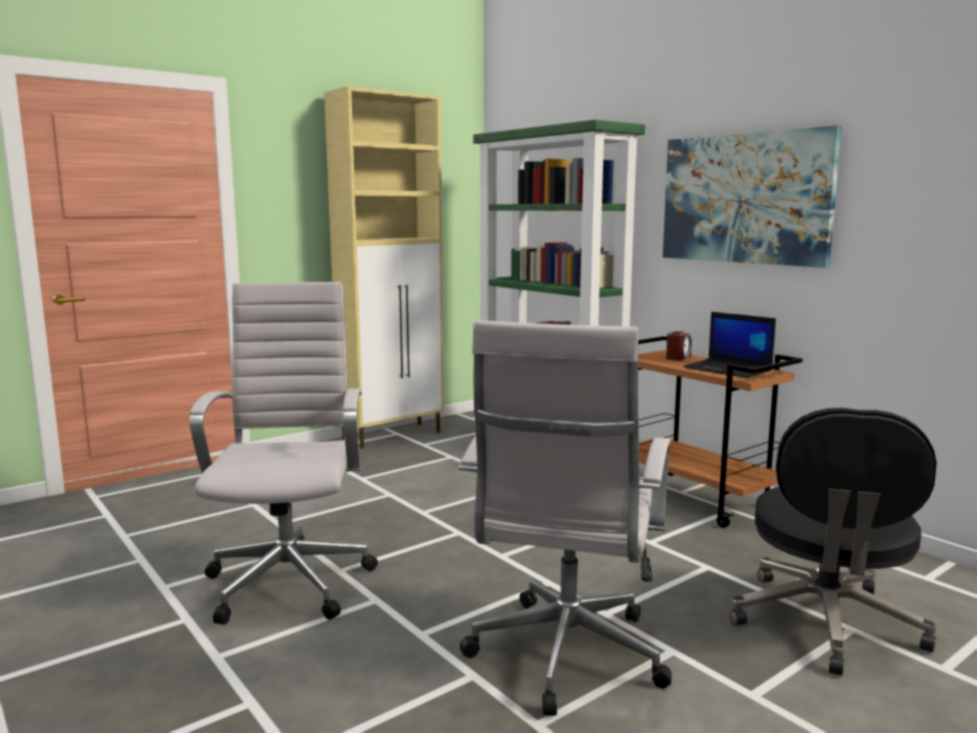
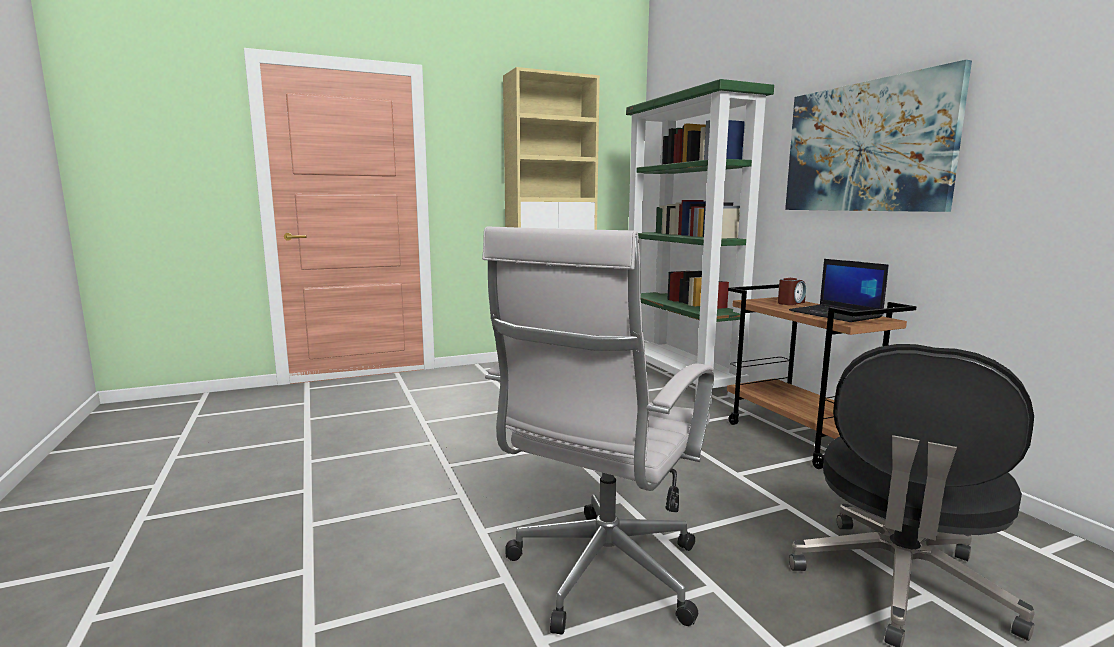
camera: 15 degrees right, 0 degrees up
white office chair [190,282,378,625] -> none

